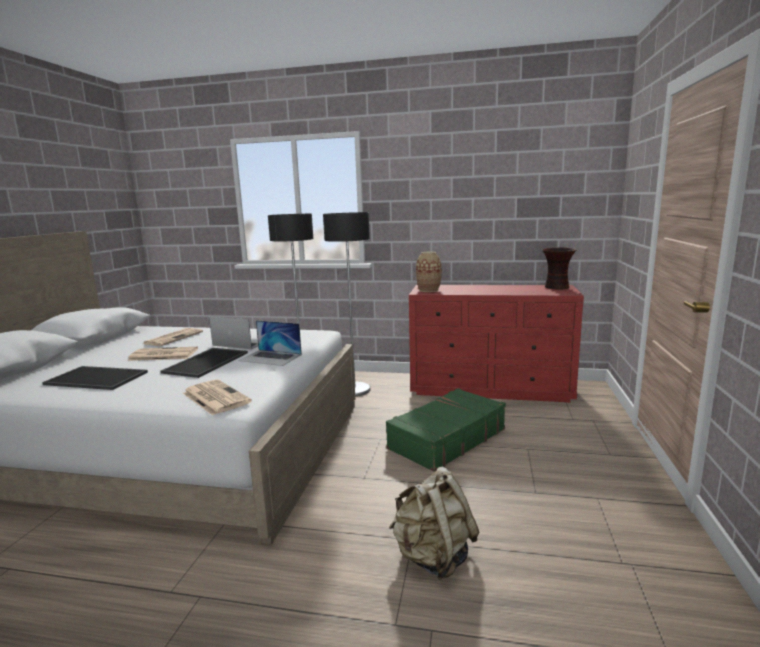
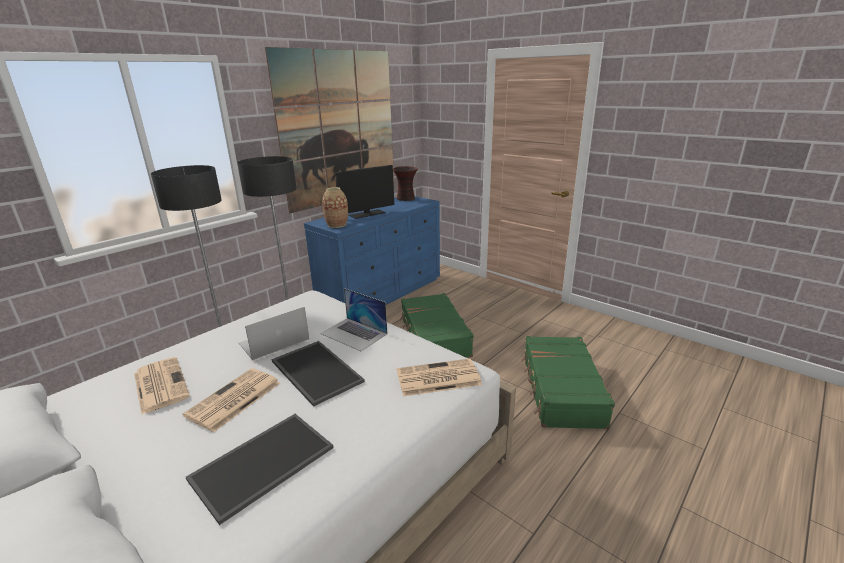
camera: 60 degrees left, 10 degrees up
laptop [238,320,302,366] -> laptop turned 75 degrees clockwise [320,288,388,351]
beige backpack [389,467,479,580] -> green suitcase [521,336,615,429]
red dresser [409,285,584,402] -> blue dresser [304,196,440,305]
none -> picture [265,47,394,213]
none -> monitor [336,165,394,219]

